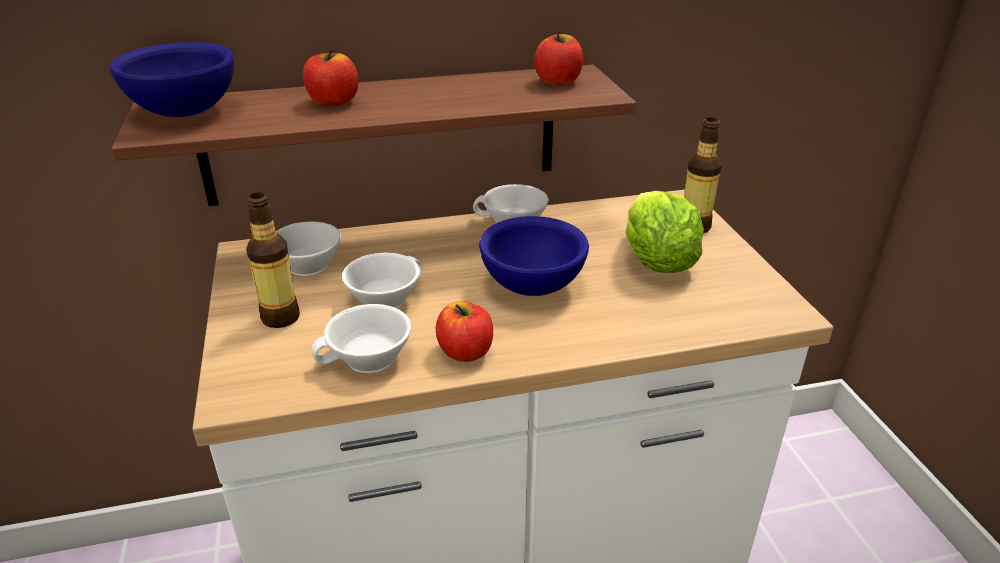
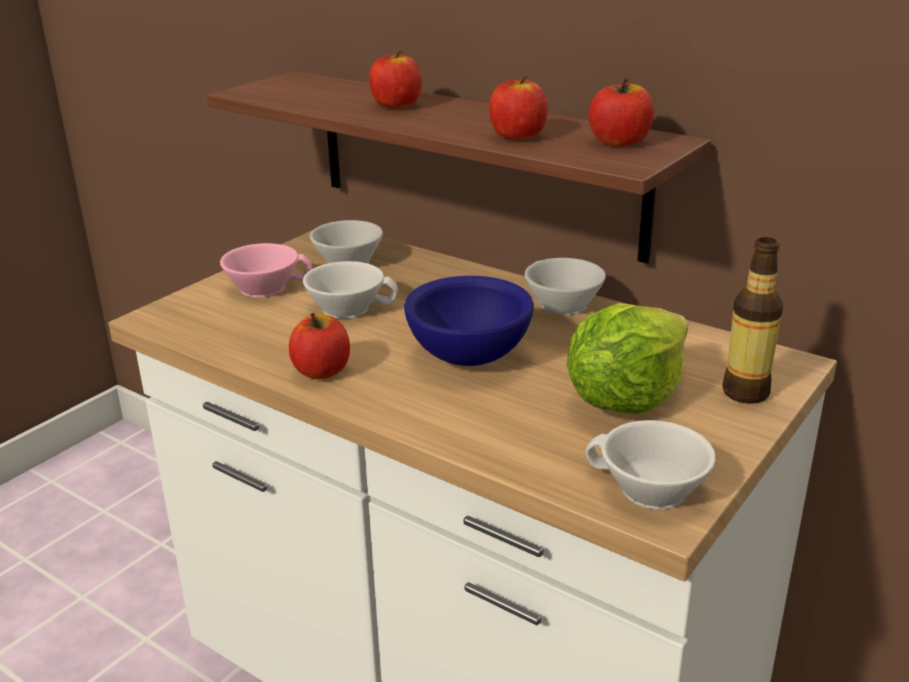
camera: 50 degrees right, 5 degrees down
blue bowl [110,42,234,117] -> none
bottle [246,192,300,328] -> pink cup [220,243,312,298]
white cup [311,304,411,373] -> white cup moved to [585,420,716,510]
none -> apple [489,76,548,140]

